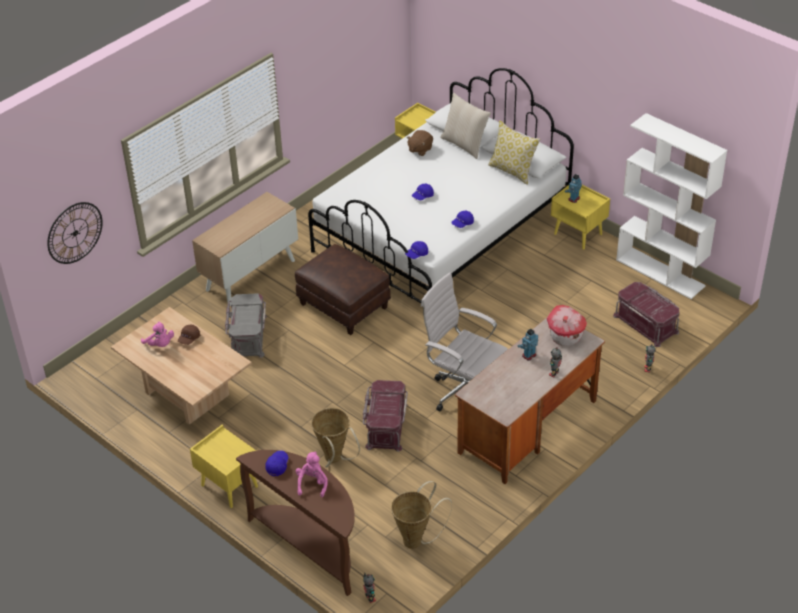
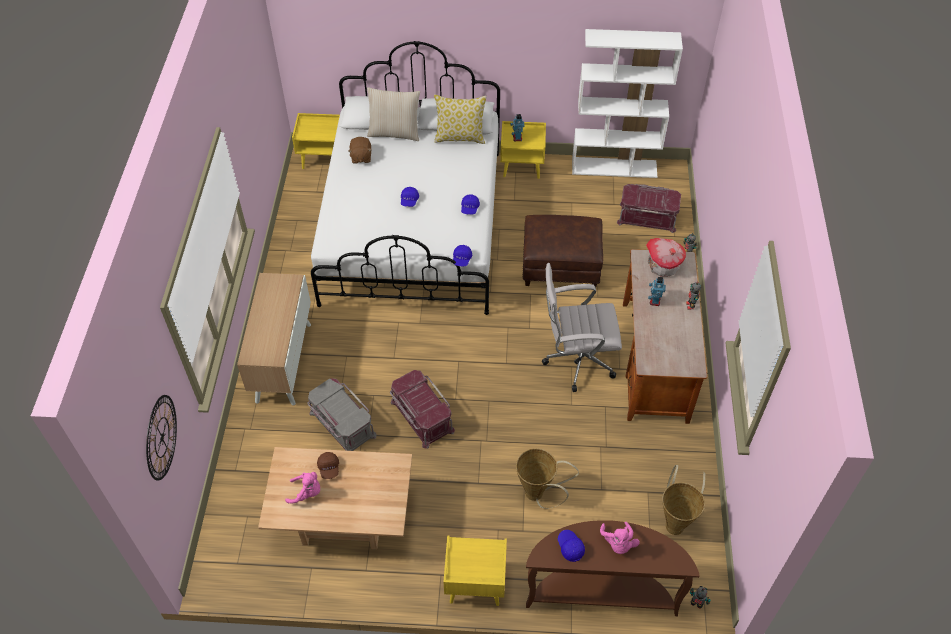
camera: 40 degrees left, 10 degrees up
brown ottoman [295,244,391,335] -> brown ottoman moved to [523,215,603,287]
pink plush toy [296,452,328,497] -> pink plush toy turned 150 degrees counterclockwise [600,522,640,554]
red storage box [363,380,408,452] -> red storage box moved to [390,370,455,449]

